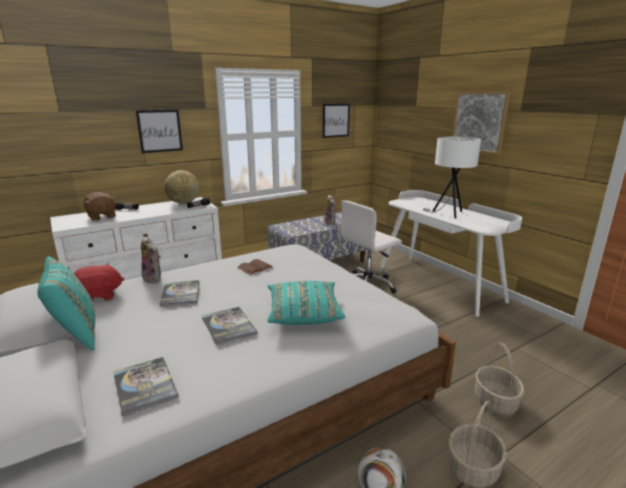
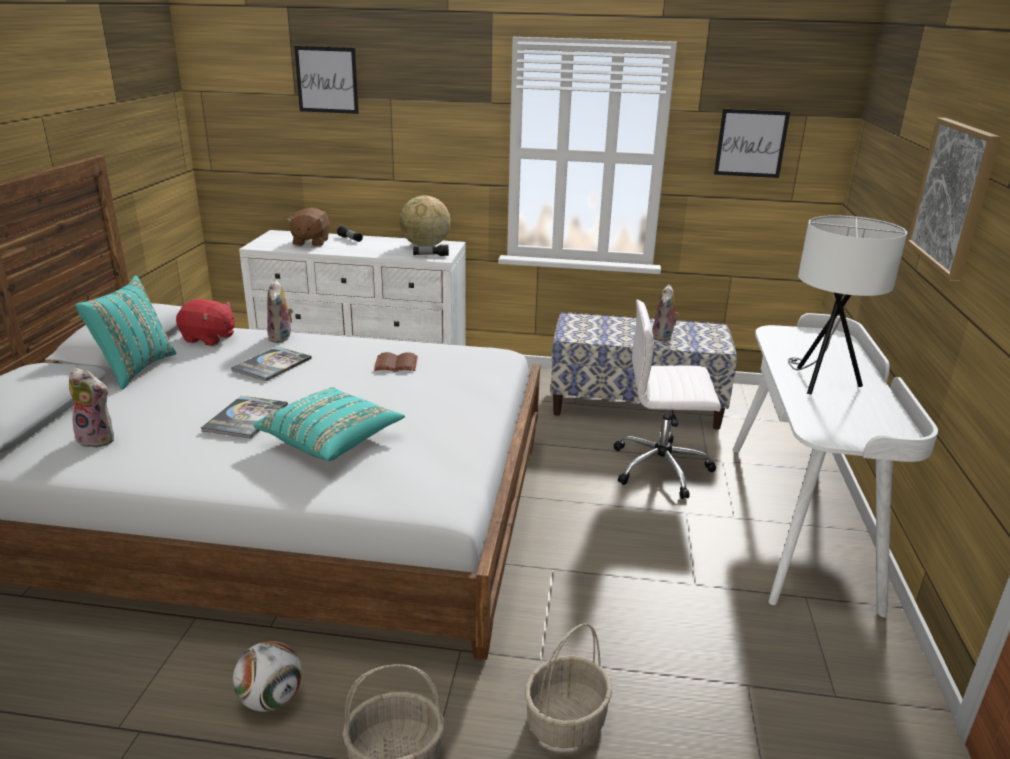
camera: 40 degrees right, 5 degrees up
book [113,357,179,417] -> plush toy [69,368,114,448]
picture [136,110,183,153] -> picture moved to [294,46,359,114]

